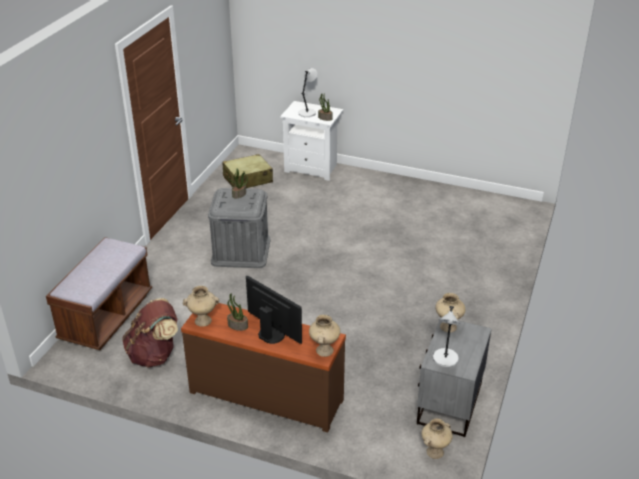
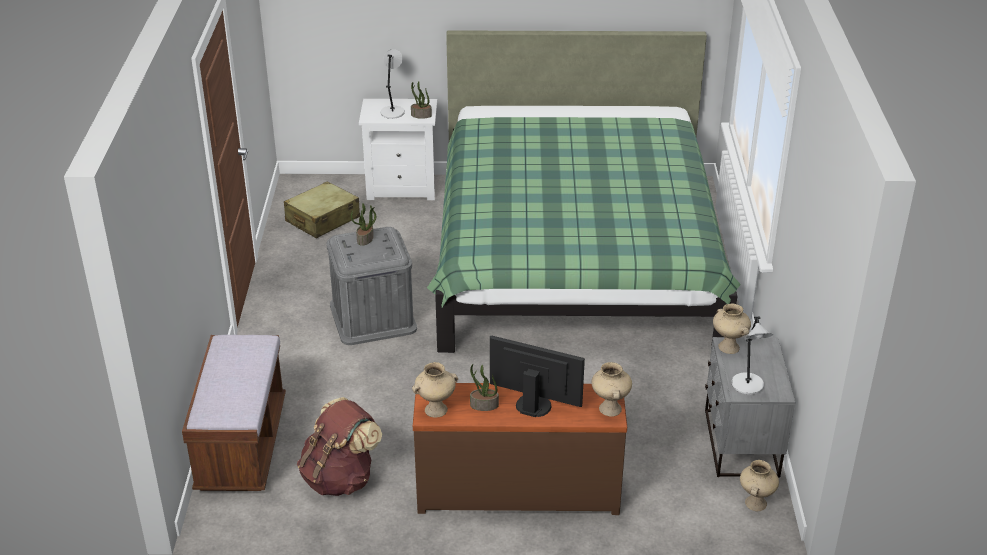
camera: 20 degrees left, 0 degrees up
none -> green bed [427,30,741,353]

